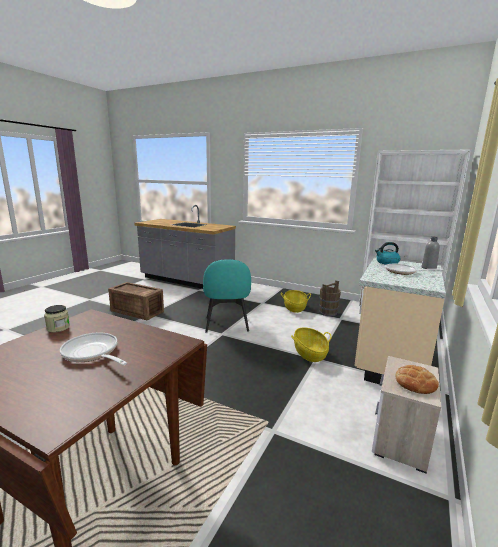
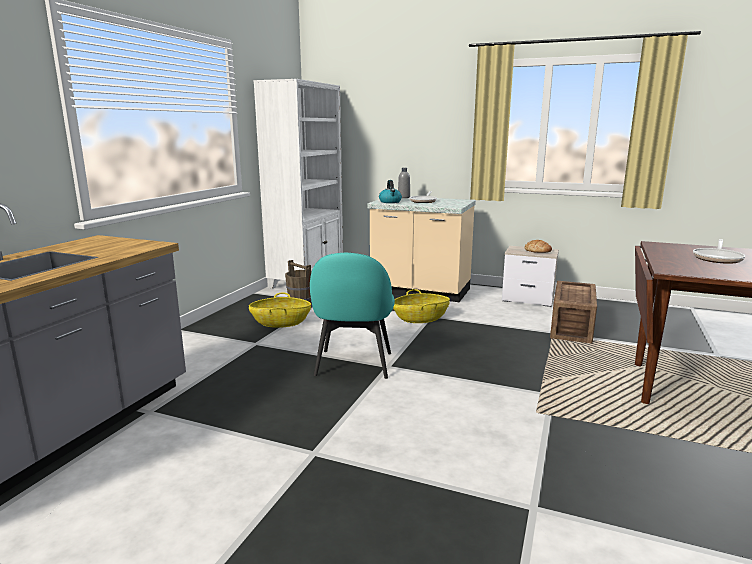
camera: 95 degrees left, 0 degrees up
jar [44,305,70,333] -> none
crate [108,282,164,320] -> crate moved to [550,281,597,343]
turquoise chair [203,259,251,332] -> turquoise chair turned 105 degrees clockwise [310,253,395,379]

